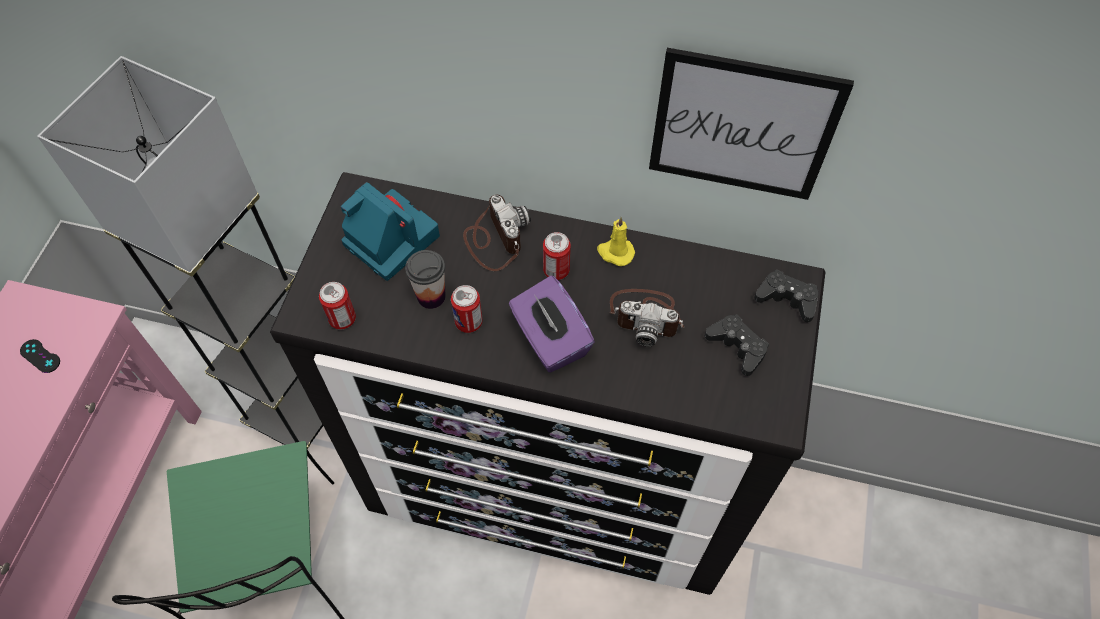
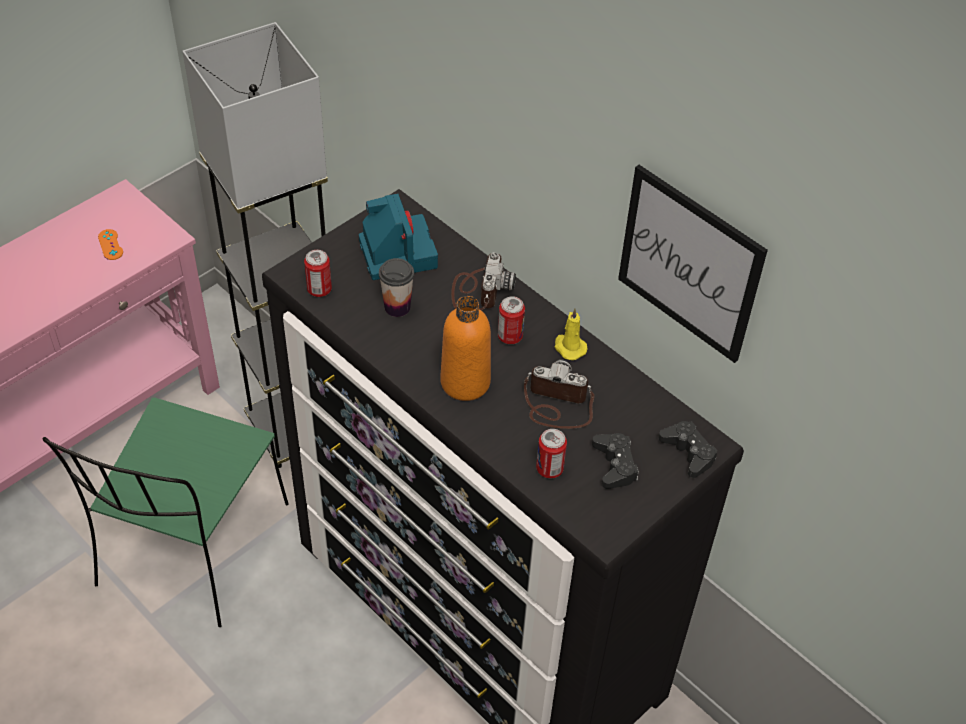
camera: 30 degrees right, 10 degrees down
black game controller [20,339,60,373] -> orange game controller [98,229,123,260]
can [451,285,483,333] -> can moved to [536,429,567,478]
purple tissue box [509,276,595,372] -> orange bottle [440,296,491,401]
camera [610,289,685,347] -> camera turned 150 degrees clockwise [524,359,594,429]

